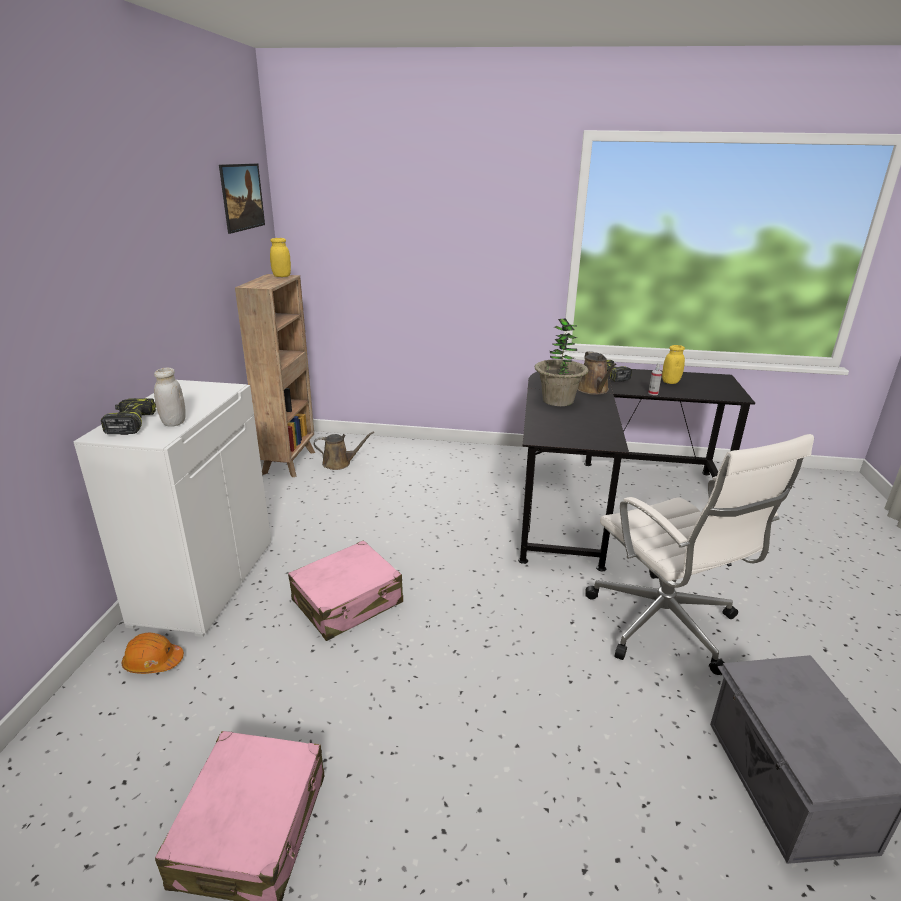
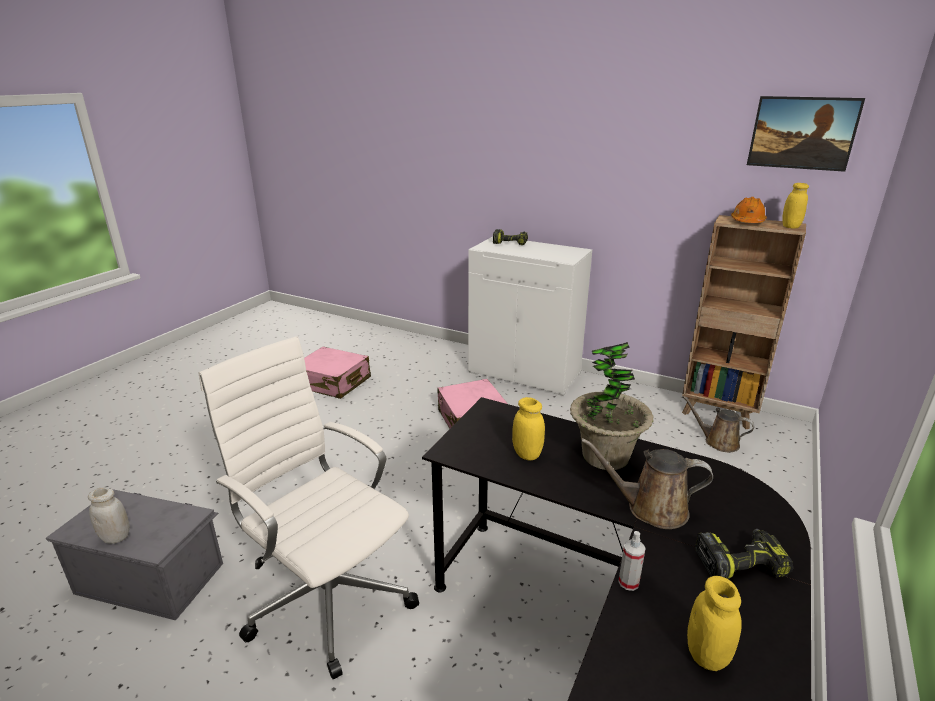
camera: 110 degrees right, 0 degrees up
orange hard hat [122,633,184,674] -> orange hard hat moved to [731,197,767,223]
white jar [154,368,186,427] -> white jar moved to [88,487,130,544]
brown watering can [313,432,374,470] -> brown watering can turned 105 degrees clockwise [682,396,754,452]
white office chair [585,434,814,675] -> white office chair turned 45 degrees clockwise [199,336,419,679]
none -> yellow jar [512,397,545,460]

